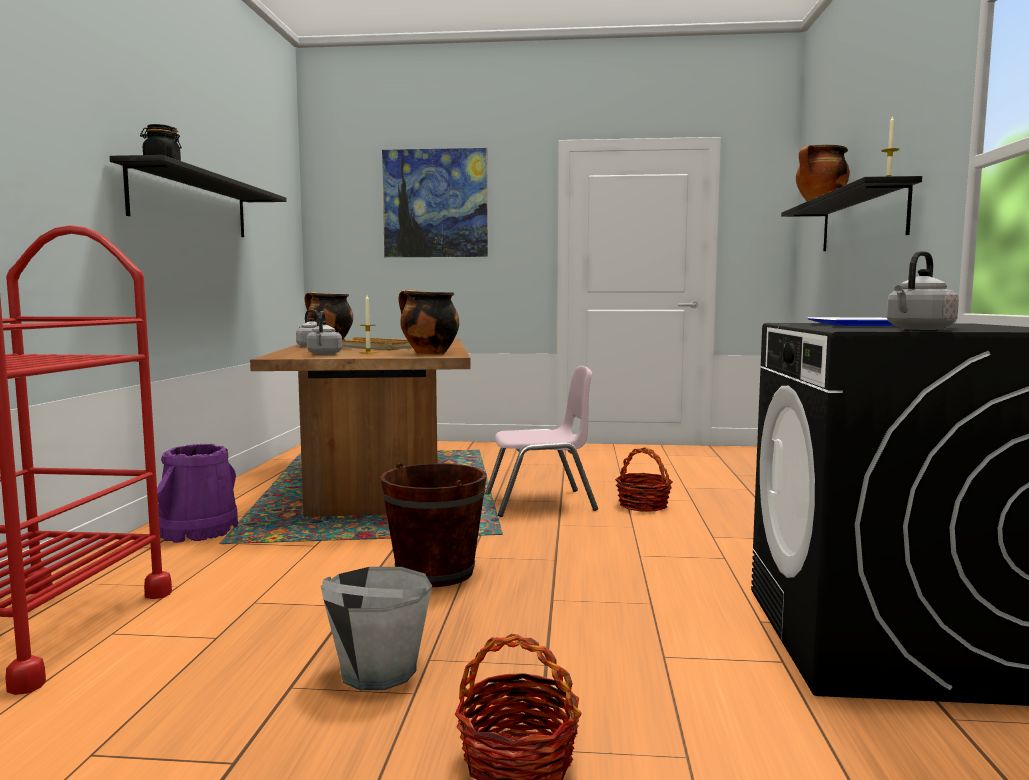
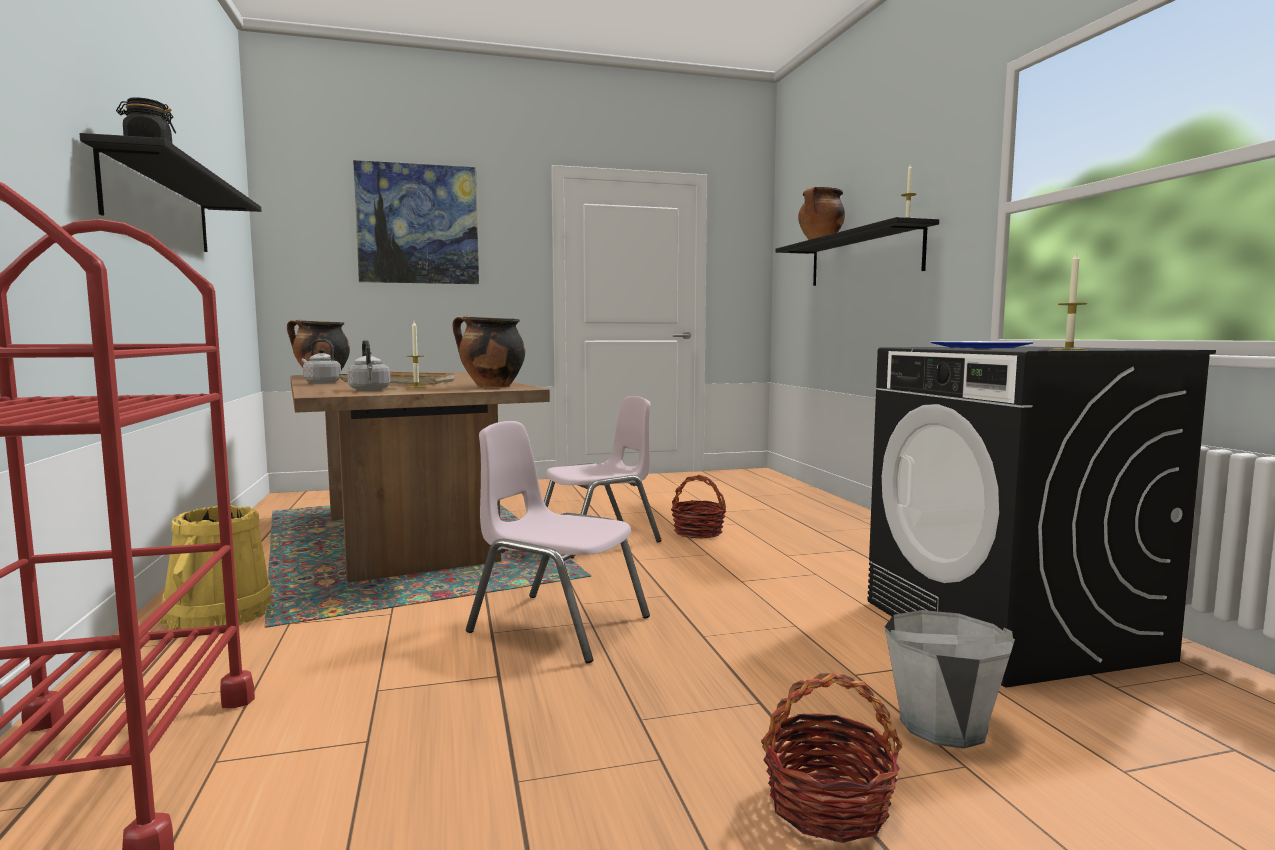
camera: 20 degrees left, 0 degrees up
purple bucket [157,444,238,543] -> yellow bucket [160,505,272,630]
grey bucket [321,567,432,690] -> grey bucket moved to [885,610,1015,749]
brown bucket [380,463,487,587] -> pink chair [466,421,650,663]
grey kettle [887,251,959,330] -> candle [1052,251,1087,350]

